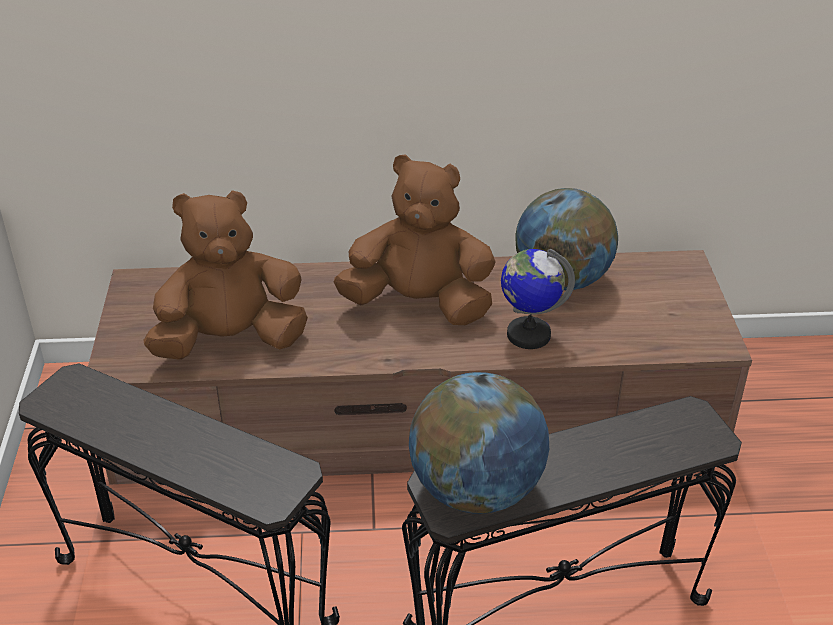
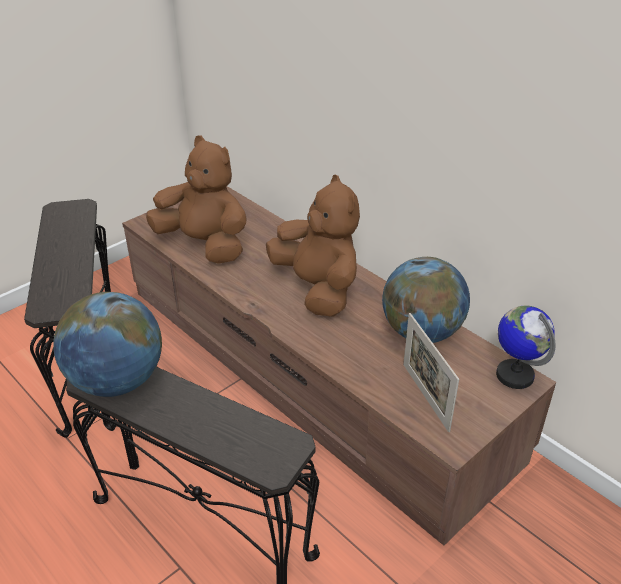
camera: 50 degrees right, 0 degrees up
globe [501,249,575,349] -> globe moved to [496,306,555,389]
none -> picture frame [403,313,459,432]

